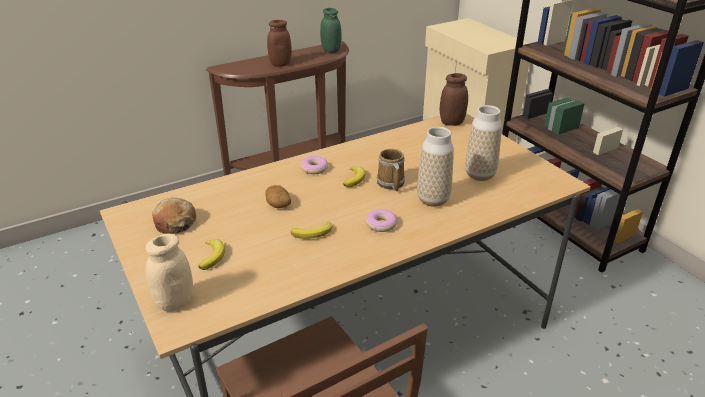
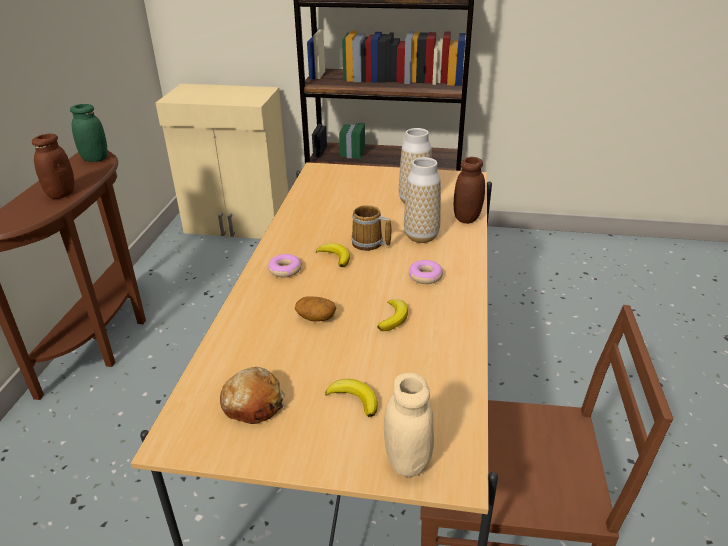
camera: 50 degrees left, 0 degrees up
brown jar [440,73,468,126] -> brown jar moved to [454,157,485,224]

